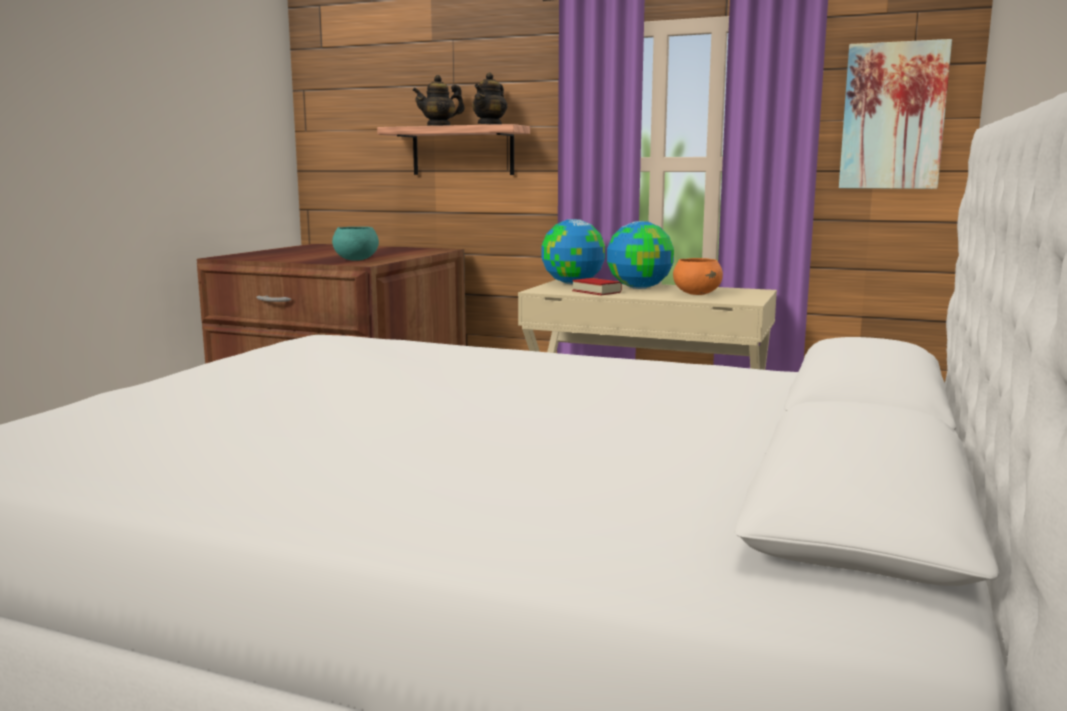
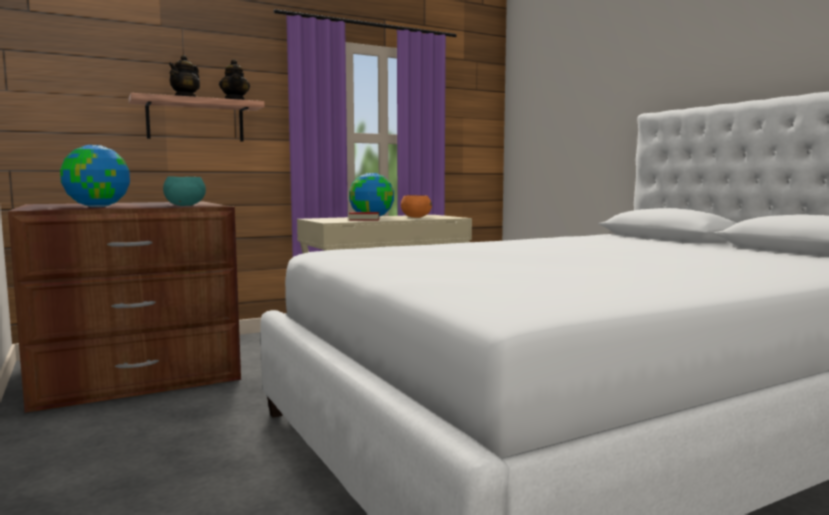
camera: 50 degrees left, 5 degrees down
globe [541,219,605,284] -> globe moved to [60,145,130,207]
picture [839,39,952,189] -> none

